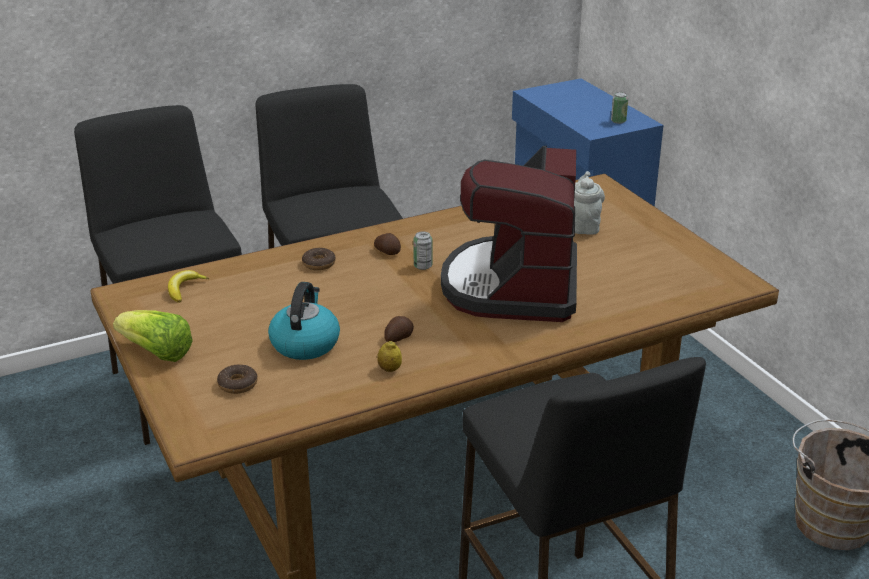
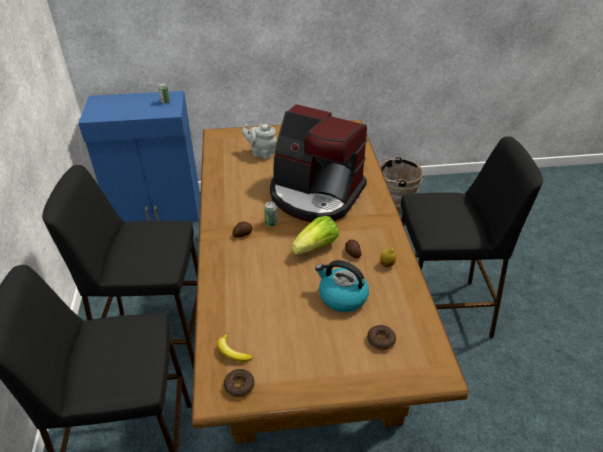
camera: 70 degrees left, 10 degrees up
lettuce [113,310,193,362] -> lettuce moved to [292,216,339,255]
donut [302,248,336,270] -> donut moved to [224,369,255,398]

